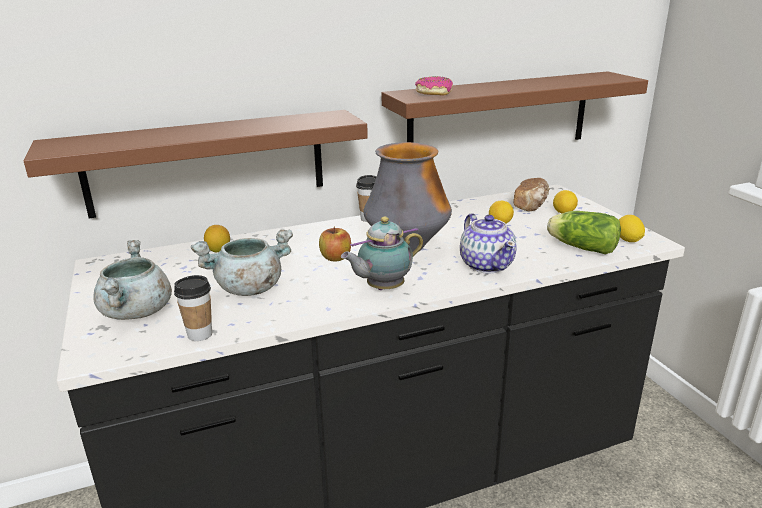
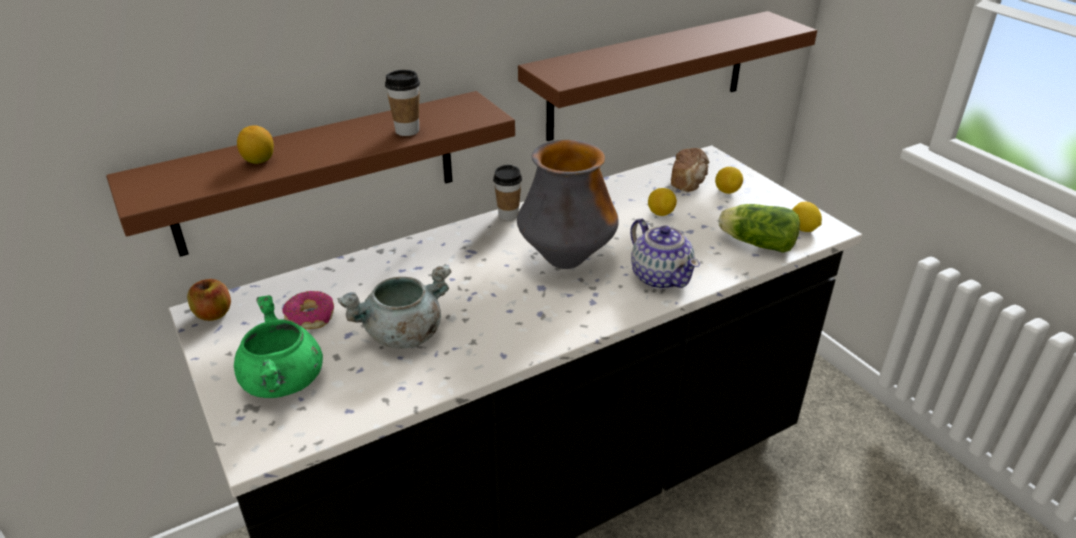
camera: 10 degrees left, 10 degrees up
grey cooking pot [93,240,172,320] -> green cooking pot [234,295,323,398]
cup [174,275,212,341] -> cup moved to [385,70,420,136]
lemon [204,225,230,253] -> lemon moved to [237,125,274,164]
apple [319,227,351,261] -> apple moved to [187,279,231,321]
teapot [341,217,423,290] -> none
donut [415,76,453,95] -> donut moved to [282,291,334,329]

